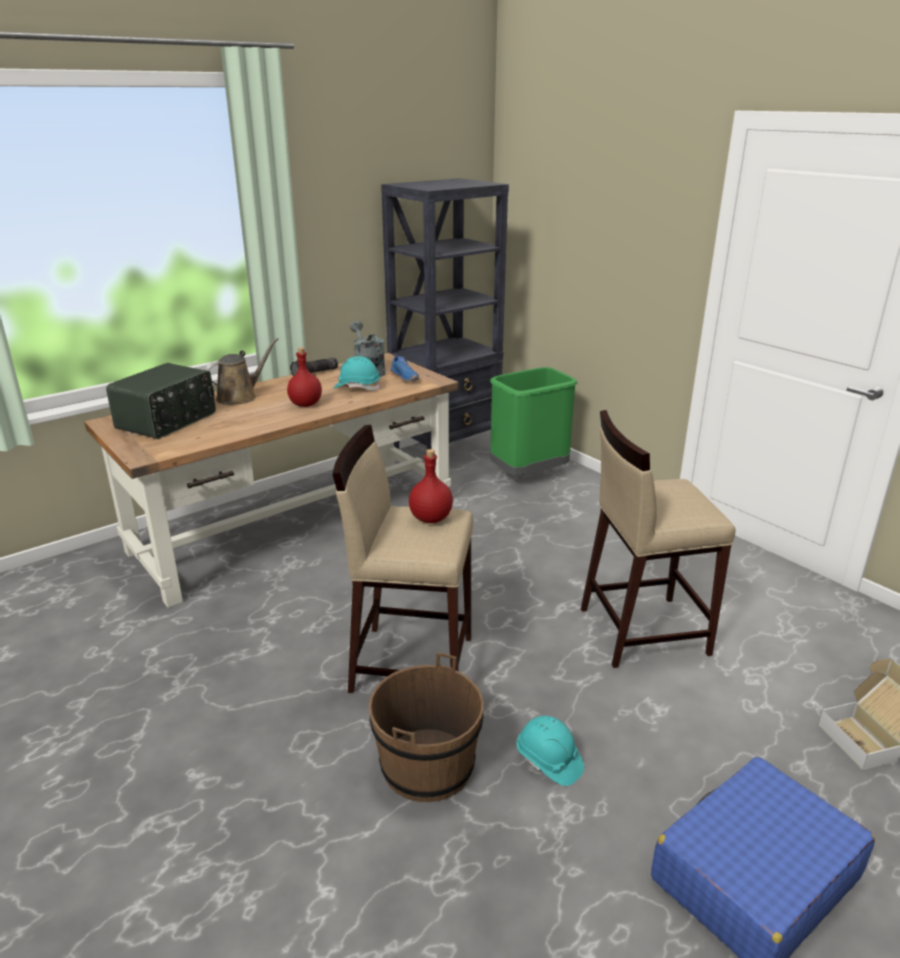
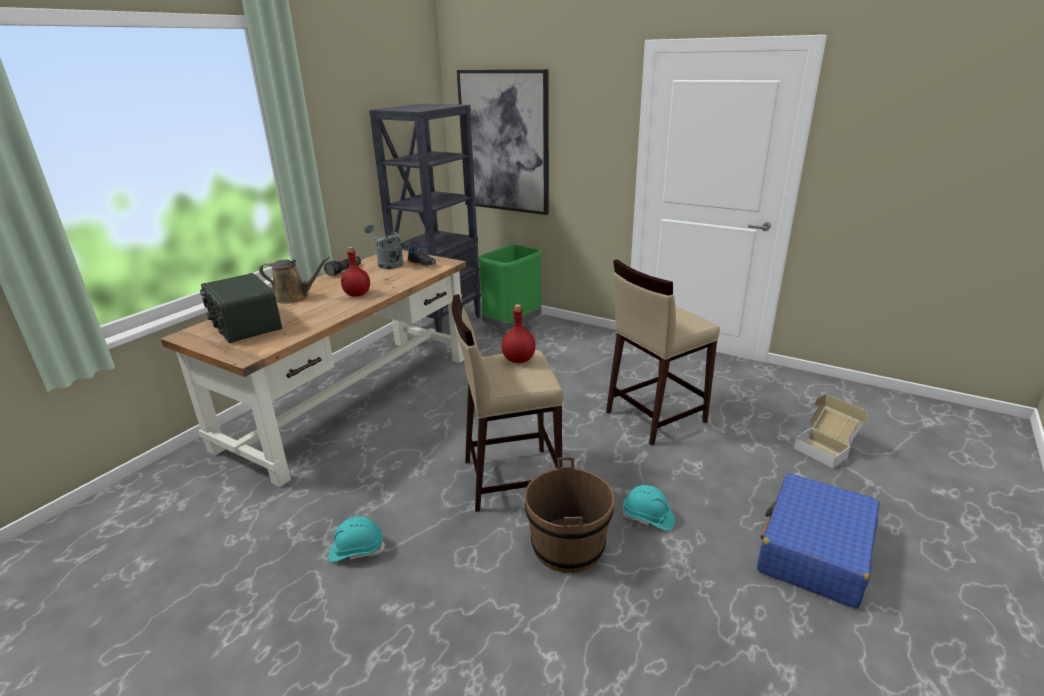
camera: 20 degrees left, 0 degrees up
radio [106,363,216,439] -> radio turned 135 degrees clockwise [200,273,282,343]
brown watering can [205,338,278,405] -> brown watering can turned 75 degrees clockwise [259,257,330,304]
turquoise hard hat [334,356,381,391] -> turquoise hard hat moved to [329,516,386,562]
blue shoe [390,354,419,382] -> black shoe [407,246,436,267]
none -> picture [457,69,549,215]

